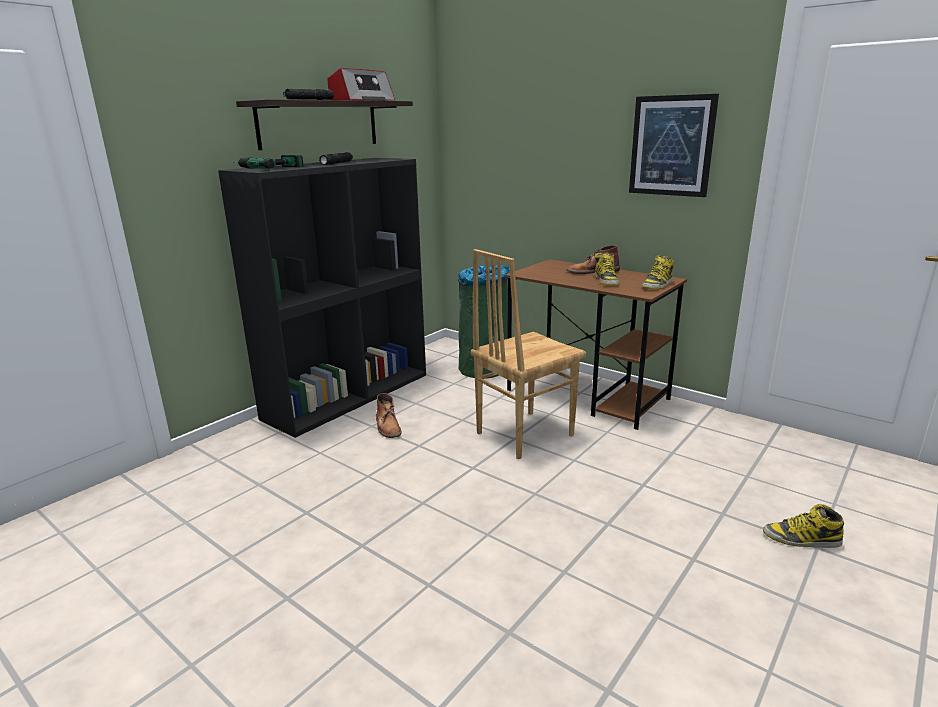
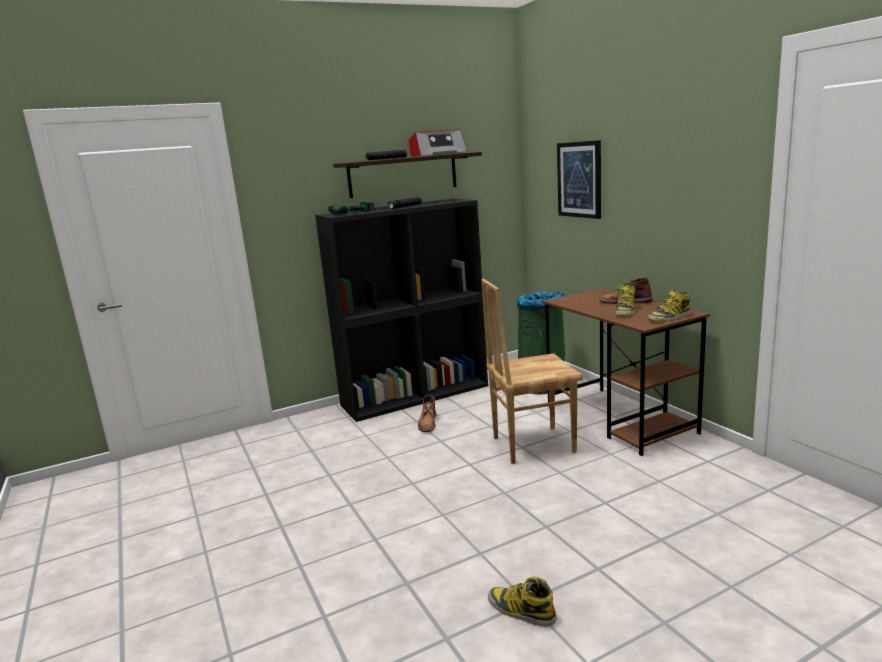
camera: 25 degrees right, 5 degrees down
picture [629,93,719,197] -> picture moved to [557,140,601,219]
boot [763,504,844,548] -> boot moved to [488,577,557,627]

